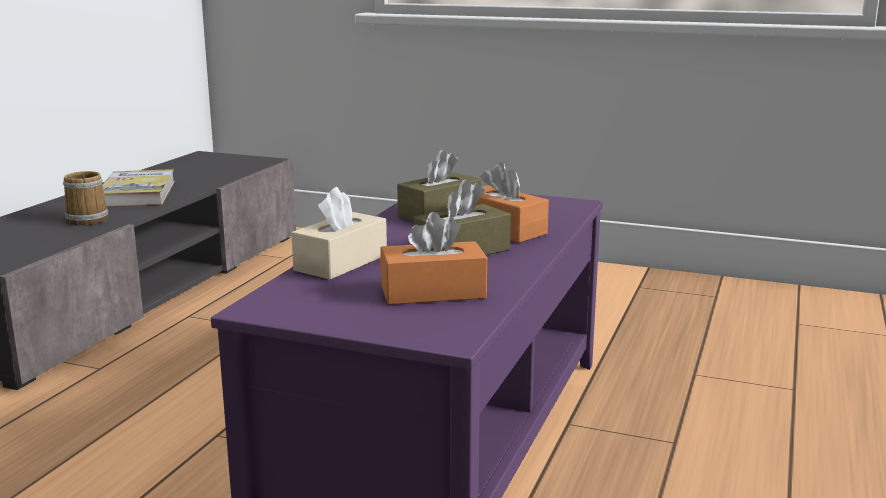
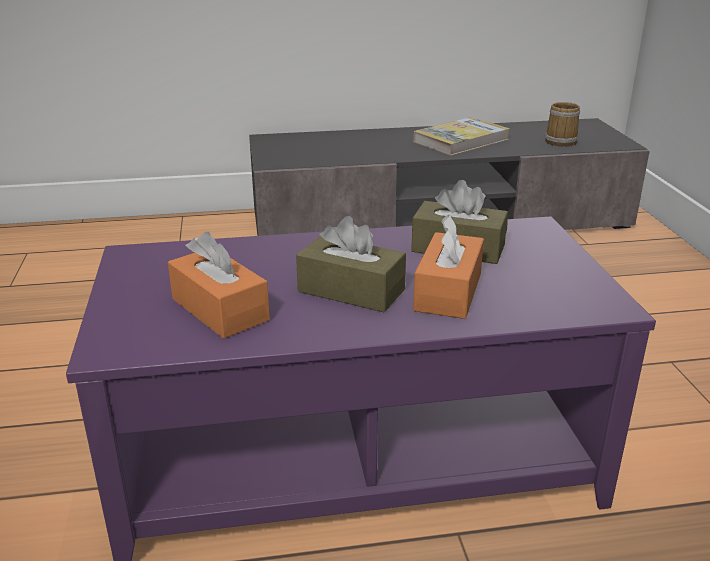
camera: 60 degrees right, 10 degrees up
mug [63,171,108,225] -> mug moved to [545,102,580,147]
beige tissue box [291,187,387,280] -> none

